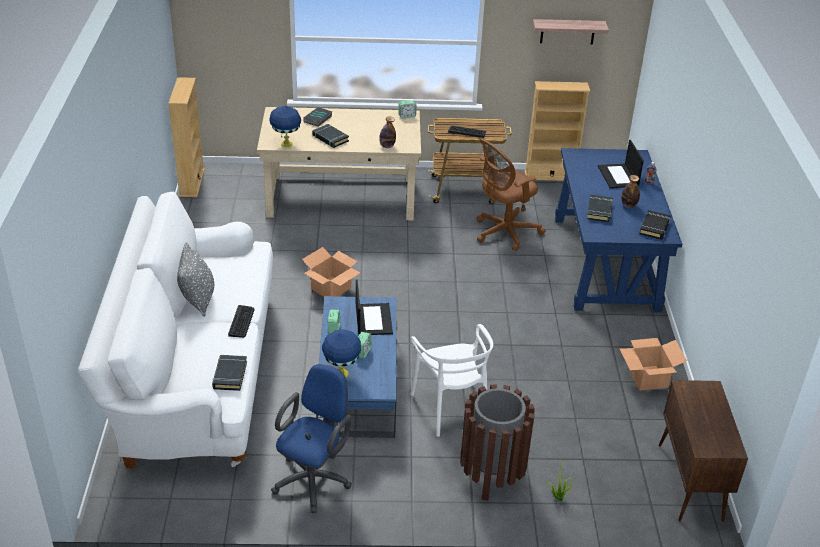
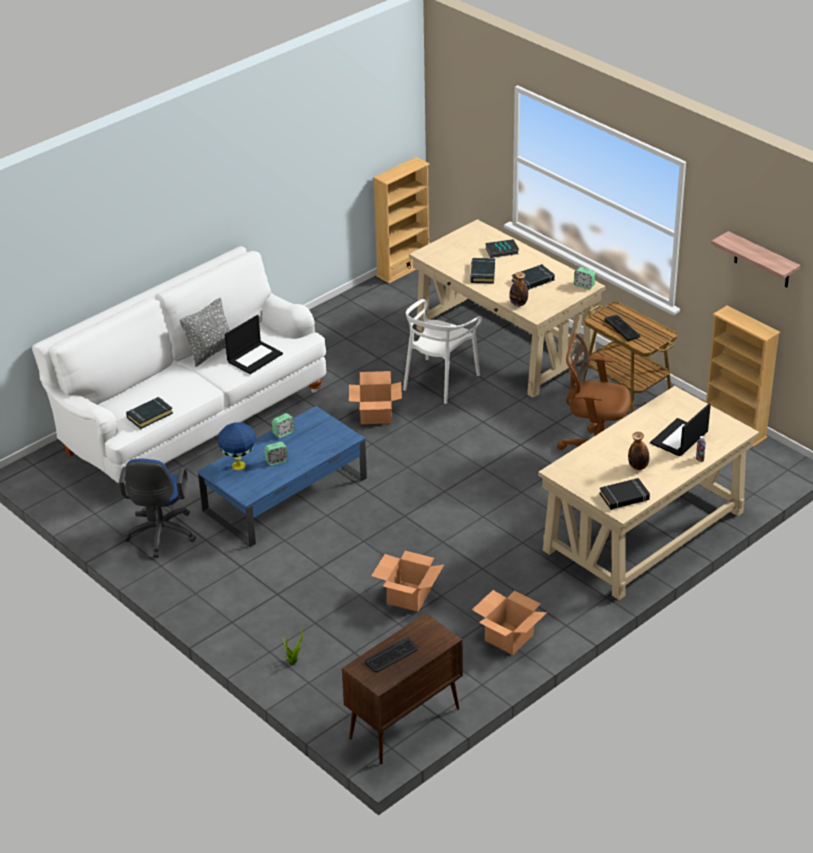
camera: 50 degrees right, 0 degrees up
keyboard [228,305,254,338] -> keyboard moved to [365,637,418,672]
blue table lamp [269,106,301,147] -> none
blue office chair [271,364,352,513] -> blue office chair turned 105 degrees clockwise [119,459,196,558]
laptop [356,280,393,335] -> laptop moved to [224,315,283,374]
white chair [410,324,493,437] -> white chair moved to [403,299,482,404]
brown trash can [460,384,535,501] -> none
blue desk [555,148,682,312] -> beige desk [538,386,759,600]
black book [587,195,613,222] -> black book moved to [512,264,555,290]
none -> cardboard box [371,551,444,612]

